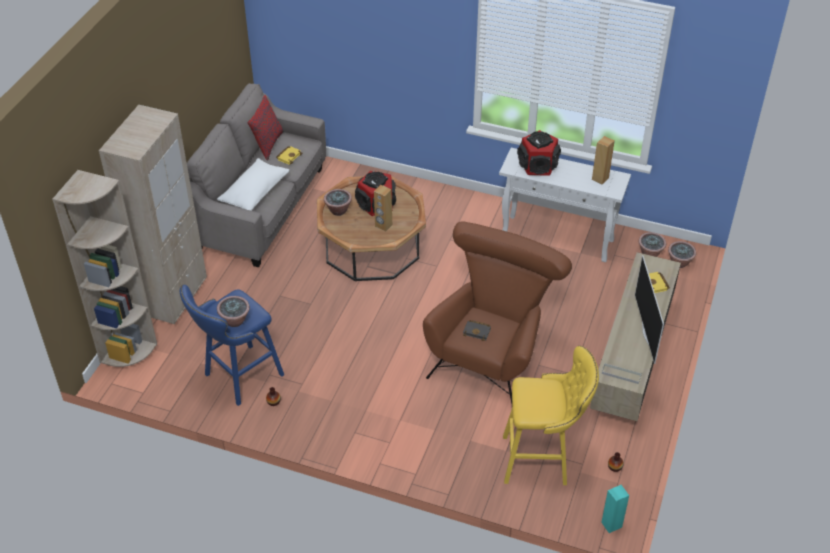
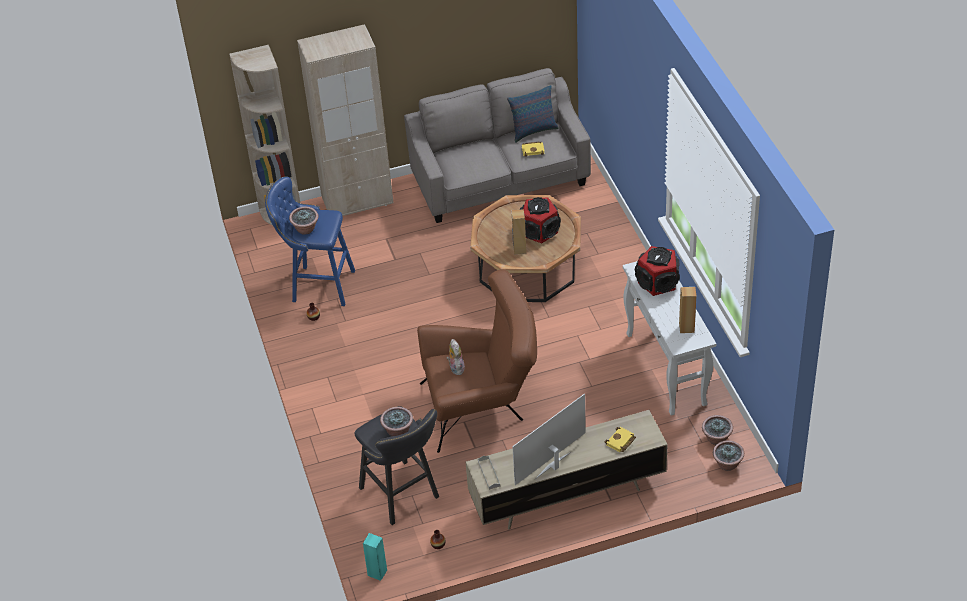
camera: 55 degrees right, 0 degrees up
white pillow [217,158,290,211] -> none
red pillow [248,95,284,160] -> blue pillow [507,85,559,143]
potted plant [324,189,352,216] -> potted plant moved to [380,407,413,437]
black book [463,320,491,341] -> plush toy [447,339,465,375]
yellow stool [503,346,599,485] -> black stool [355,406,439,525]

